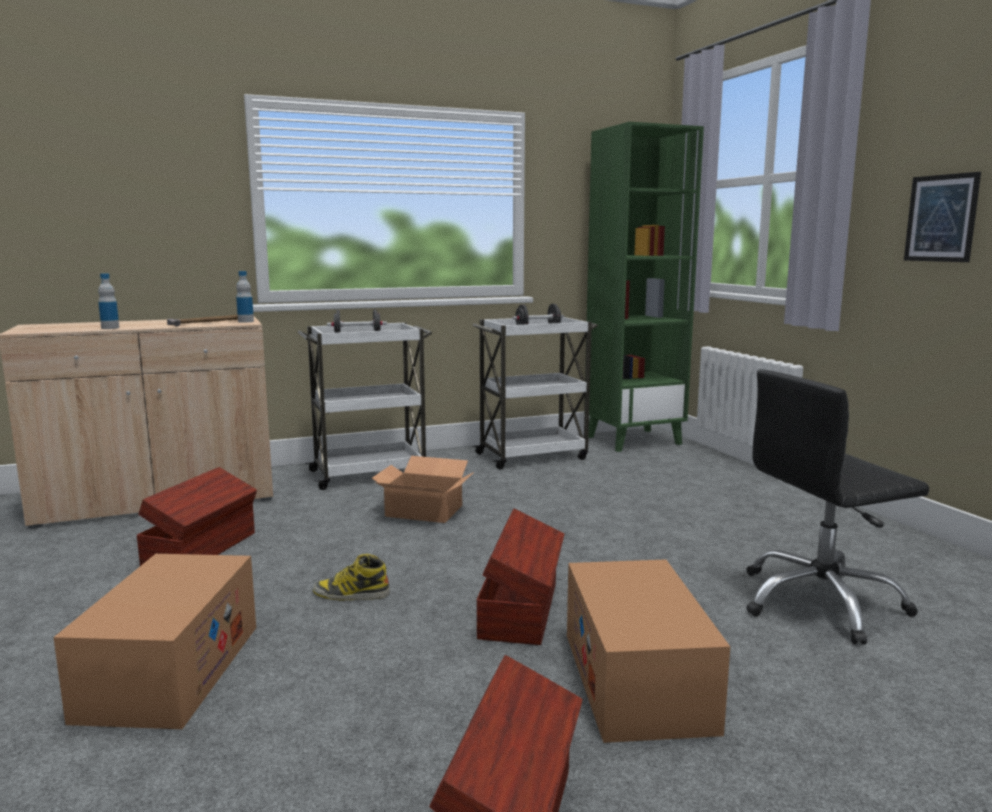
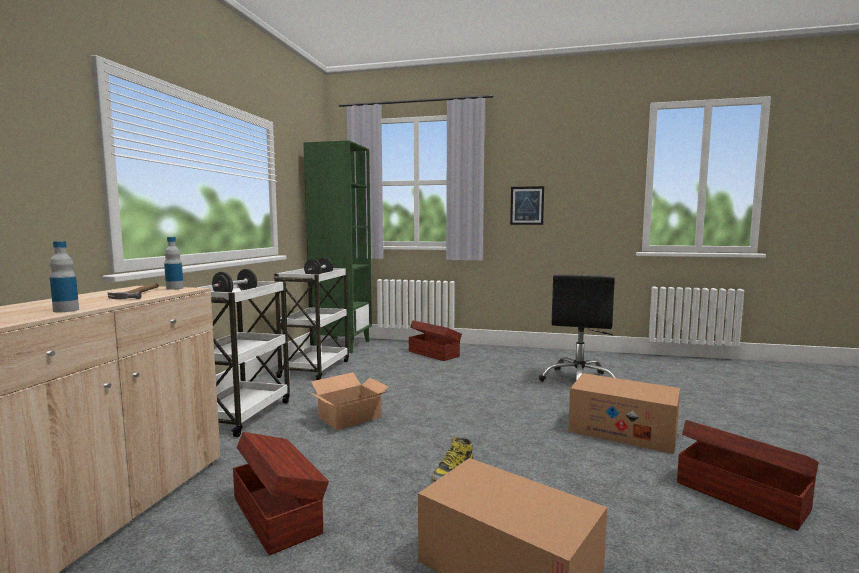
camera: 55 degrees left, 5 degrees down
brown storage box [477,509,564,645] -> brown storage box moved to [409,320,462,361]

